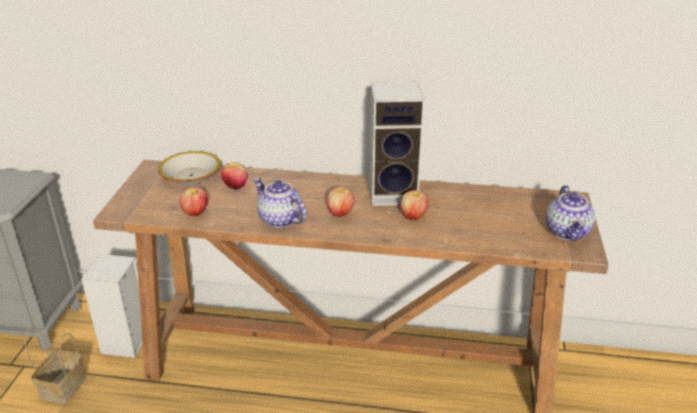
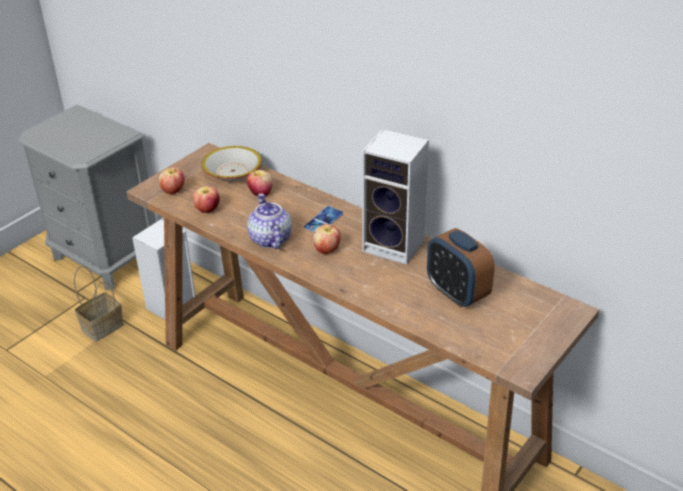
camera: 30 degrees right, 5 degrees up
apple [400,190,428,220] -> apple moved to [159,167,185,194]
teapot [546,185,595,241] -> none
none -> phone [304,206,343,232]
none -> alarm clock [427,228,495,308]

